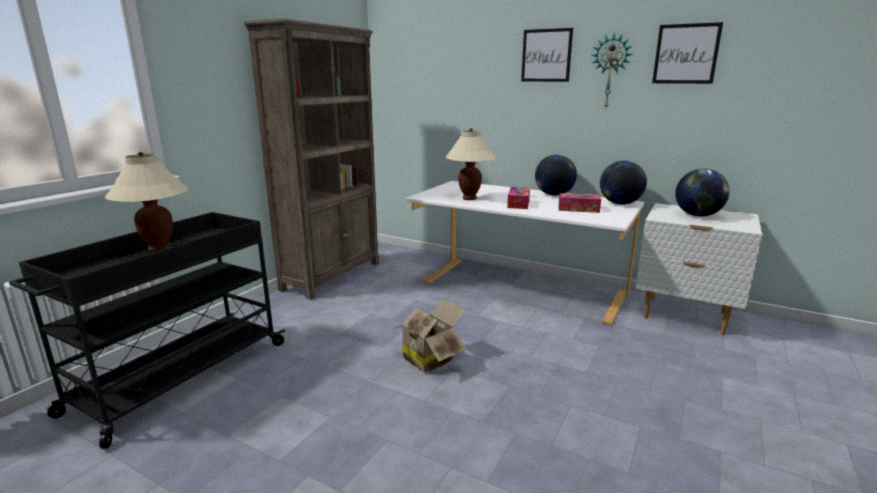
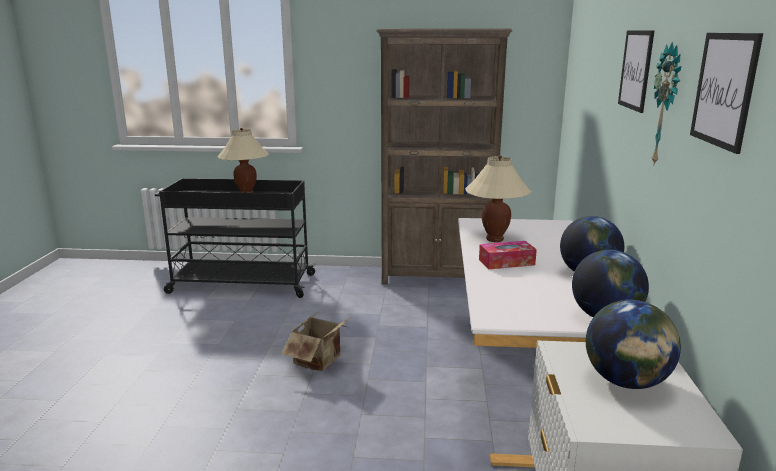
camera: 65 degrees right, 0 degrees up
tissue box [559,193,601,213] -> none

